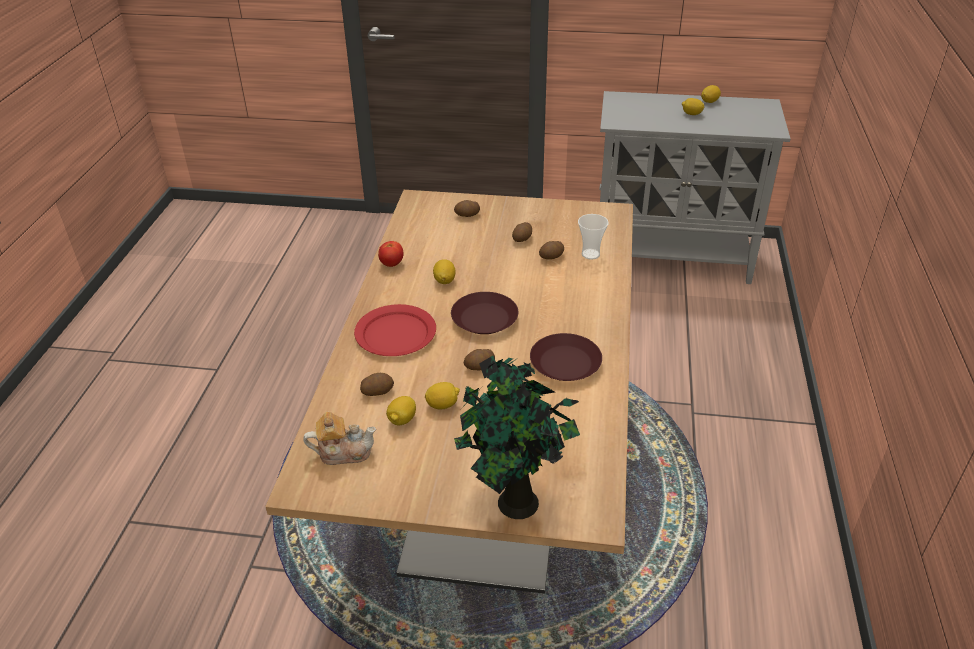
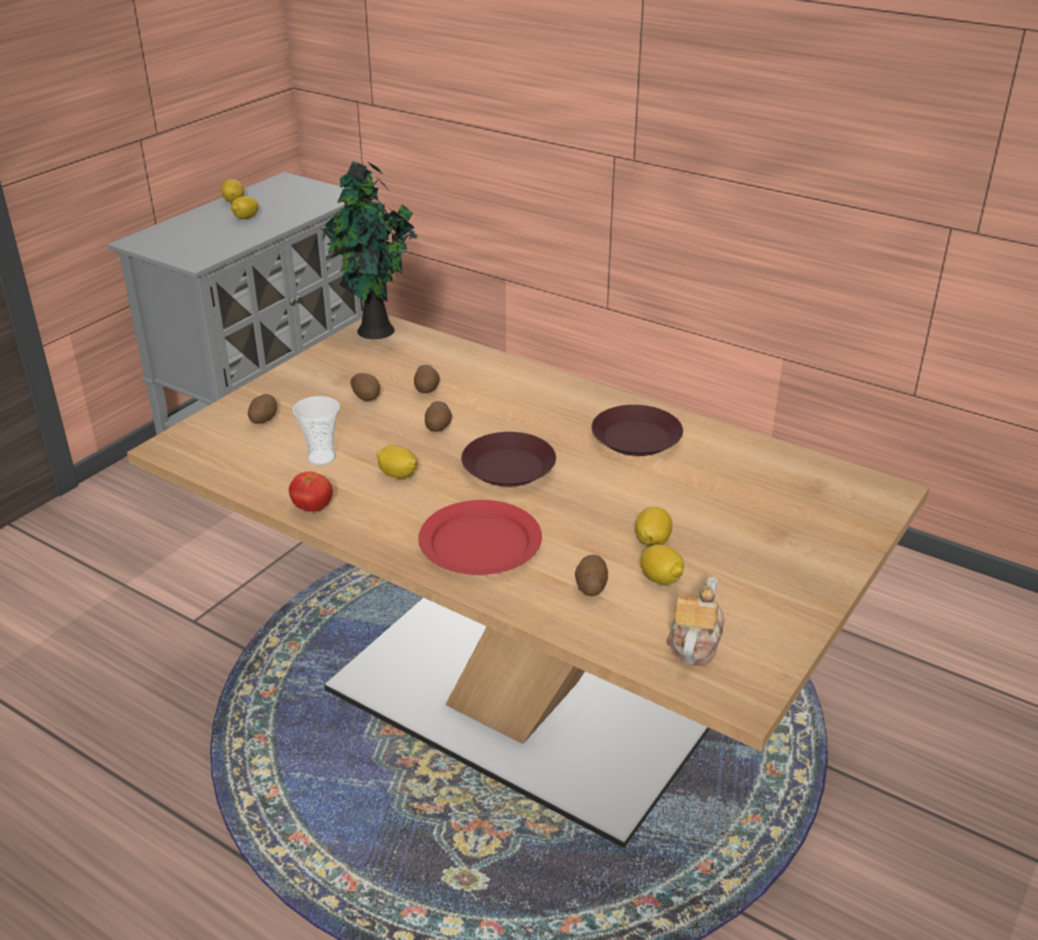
camera: 65 degrees left, 5 degrees down
potted plant [454,356,580,519] -> potted plant moved to [320,161,418,339]
potato [464,349,495,370] -> potato moved to [425,401,452,432]
cup [578,214,609,260] -> cup moved to [293,396,340,465]

